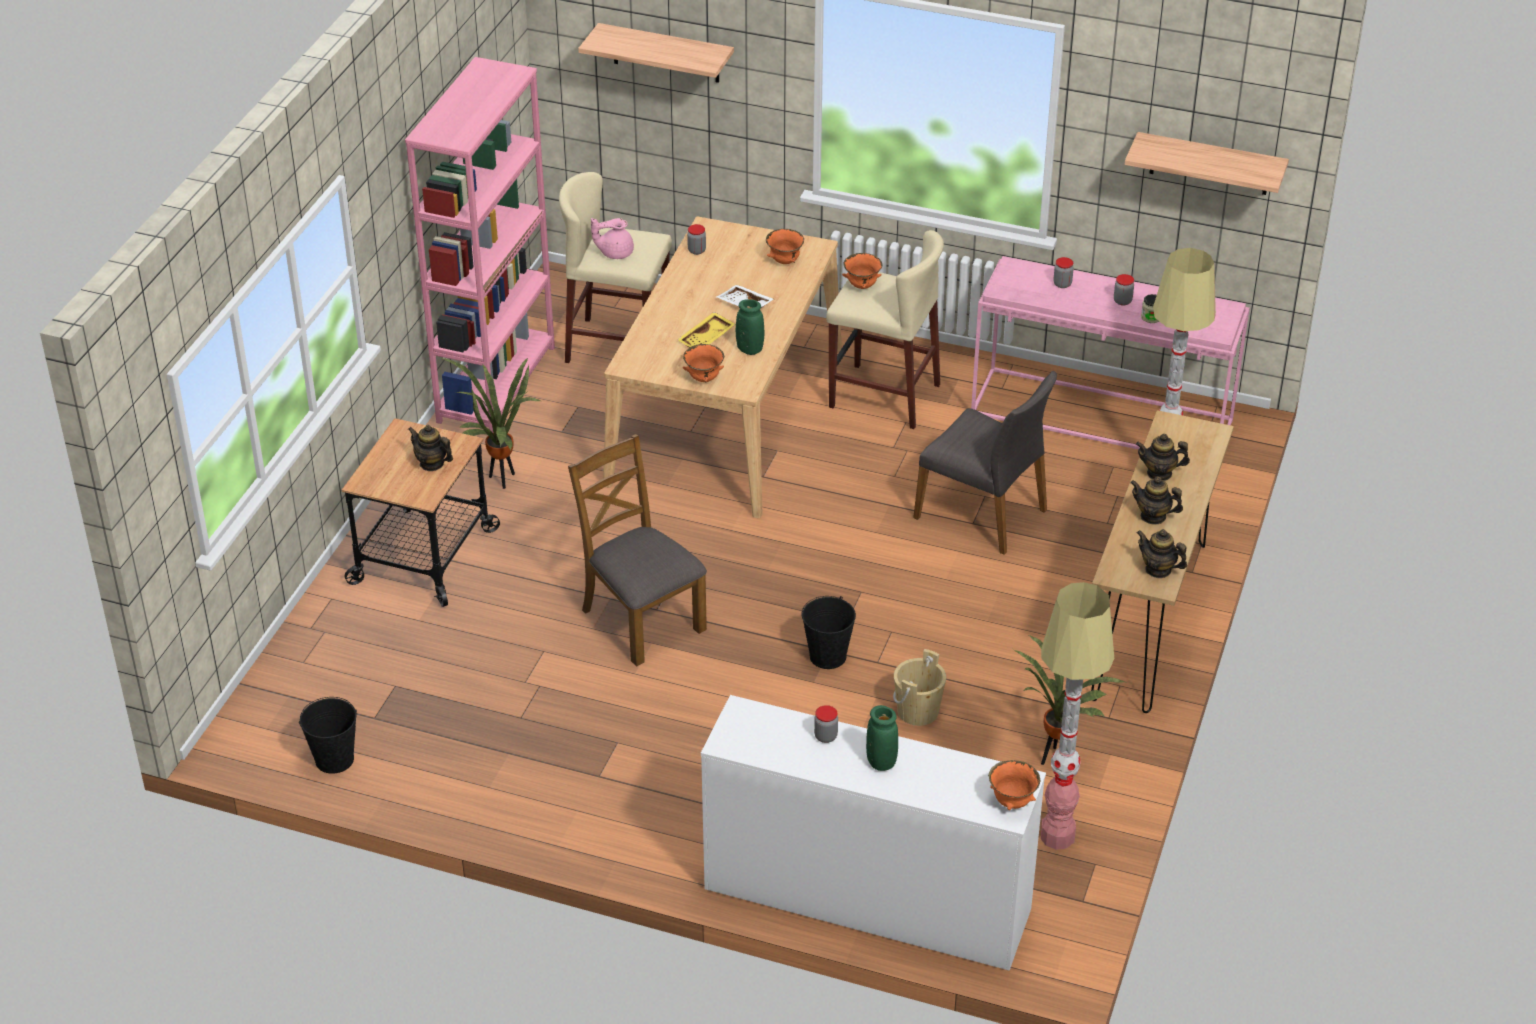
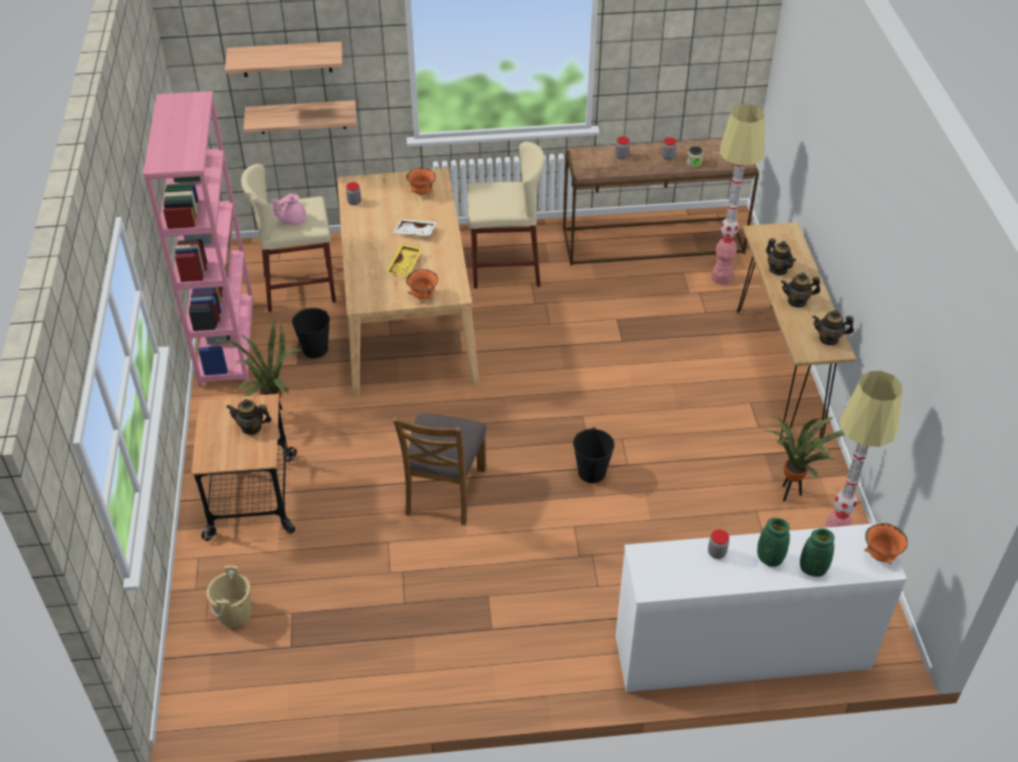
camera: 25 degrees left, 5 degrees up
black bucket [299,697,357,774] -> black bucket moved to [292,307,330,358]
brown chair [568,434,707,666] -> brown chair turned 105 degrees counterclockwise [393,413,487,525]
green vase [736,299,764,355] -> green vase moved to [800,528,835,577]
orange bowl [842,253,882,289] -> none
beige bucket [893,649,946,726] -> beige bucket moved to [206,565,252,627]
grey chair [913,371,1057,555] -> none
pink console table [971,256,1250,450] -> brown console table [563,138,759,266]
shelf [1125,132,1289,195] -> shelf moved to [243,100,356,134]
teapot [1136,434,1190,481] -> teapot turned 105 degrees counterclockwise [766,238,796,275]

